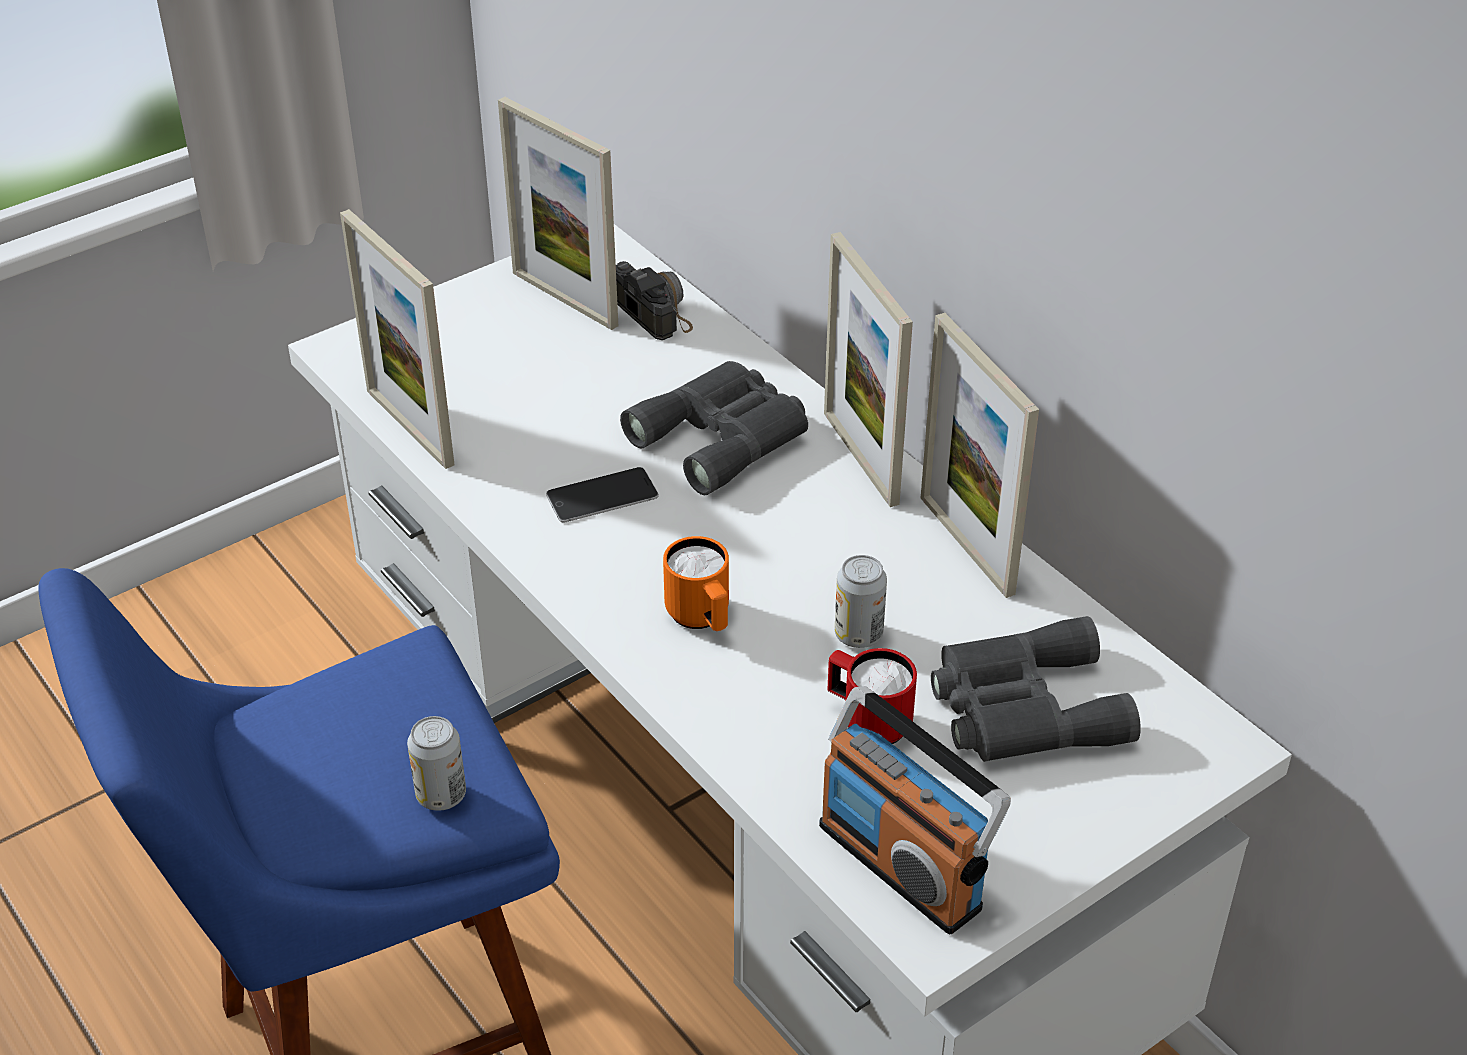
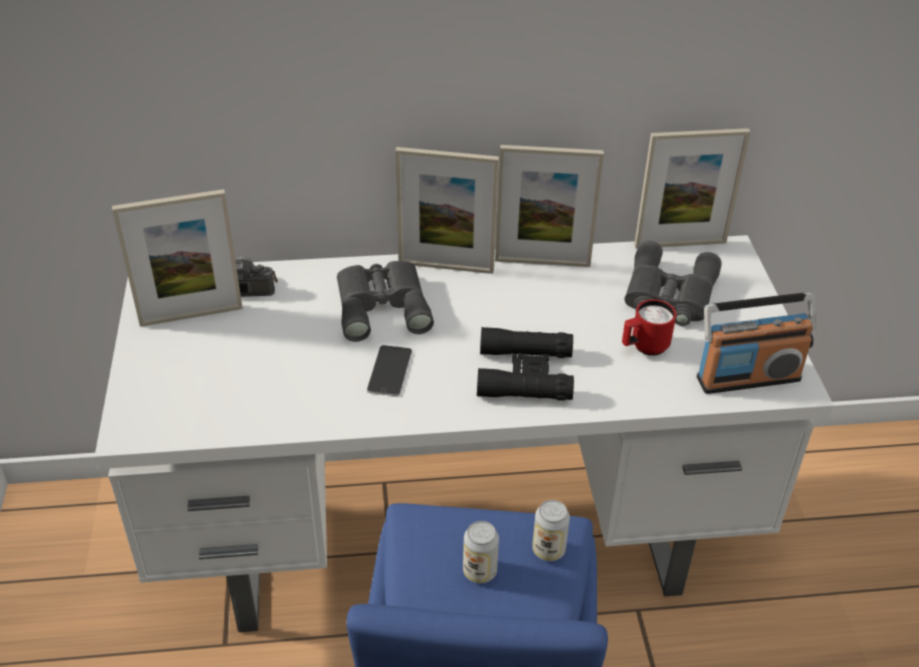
camera: 60 degrees left, 0 degrees up
picture frame [340,209,455,469] -> picture frame moved to [634,128,751,249]
orange mug [663,536,729,631] -> black binoculars [477,327,574,401]
can [835,555,887,648] -> can moved to [463,521,499,583]

